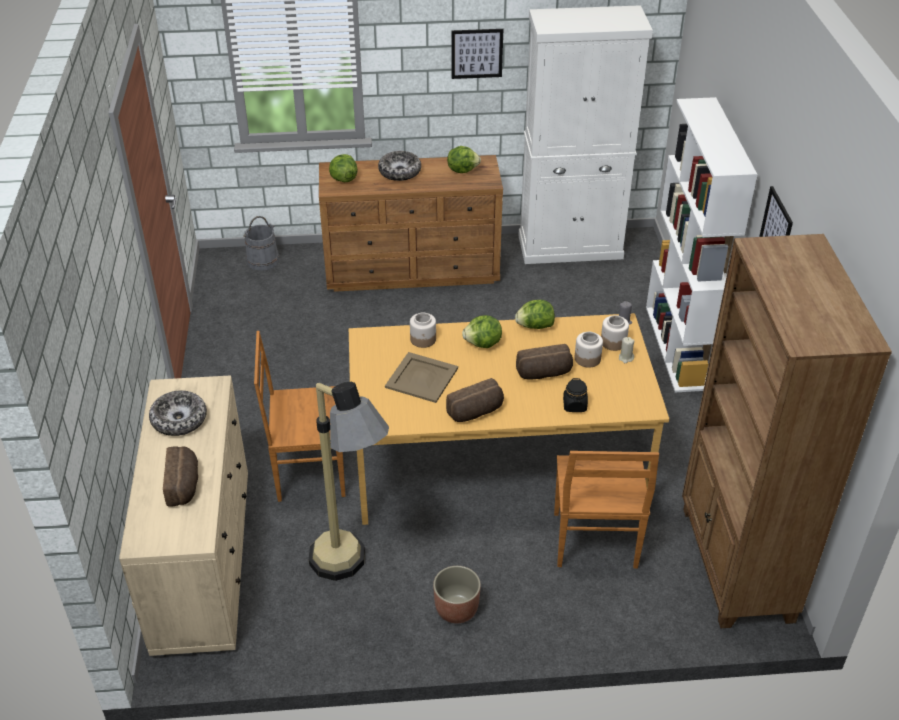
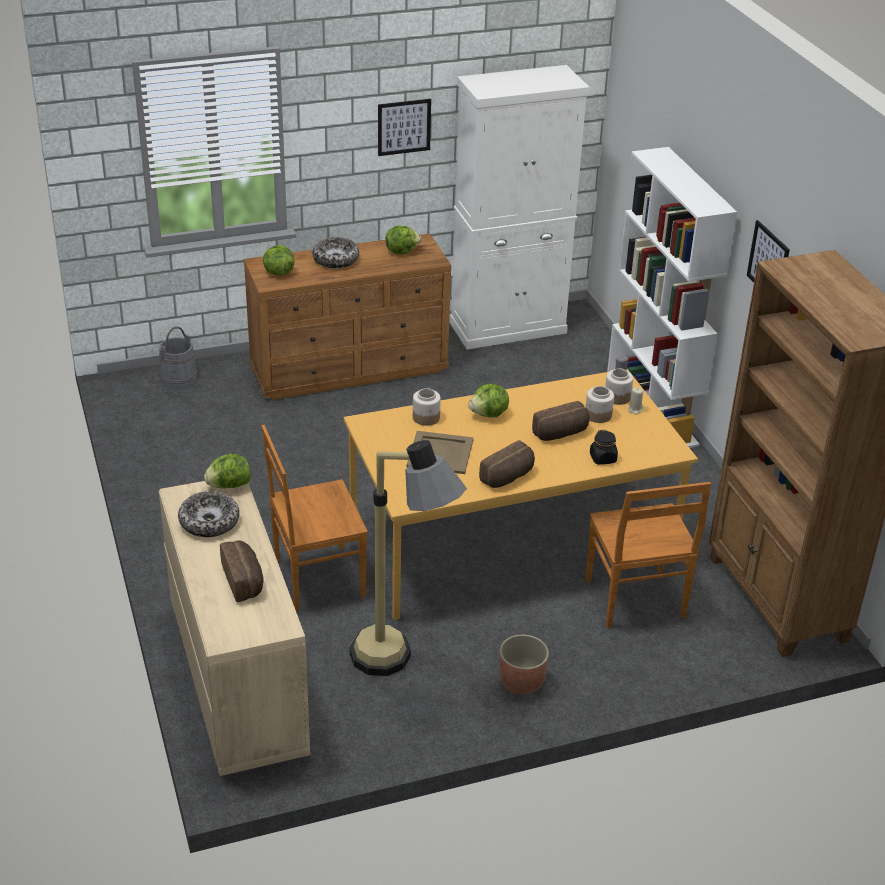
camera: 15 degrees left, 5 degrees down
lettuce [515,300,555,329] -> lettuce moved to [204,454,251,488]

